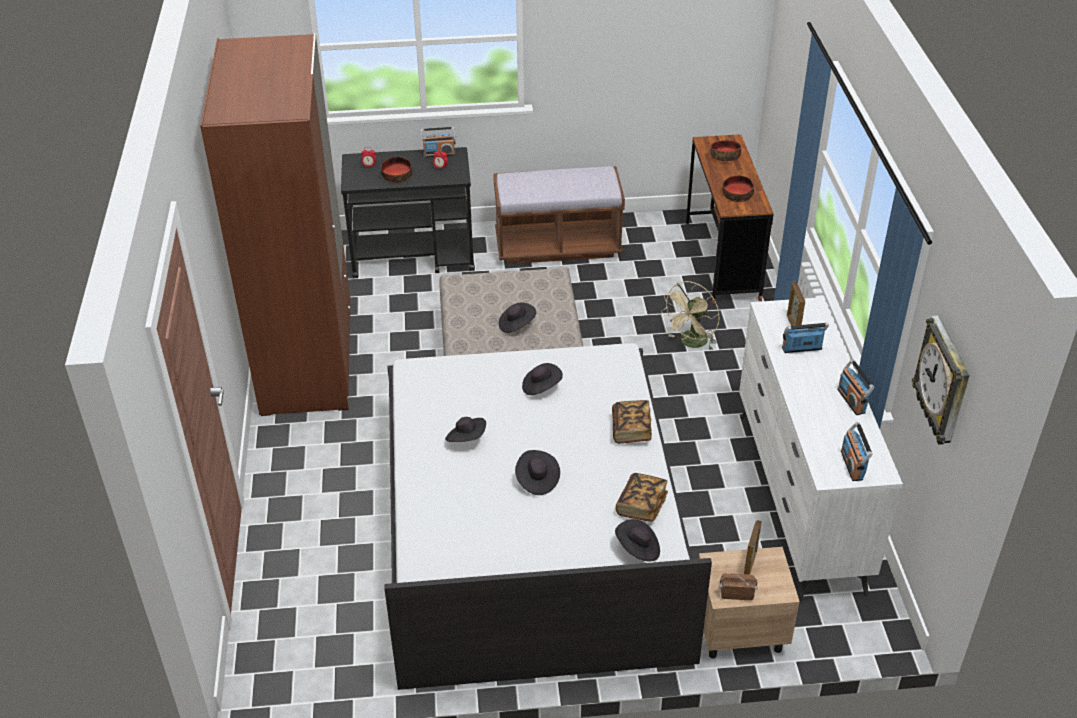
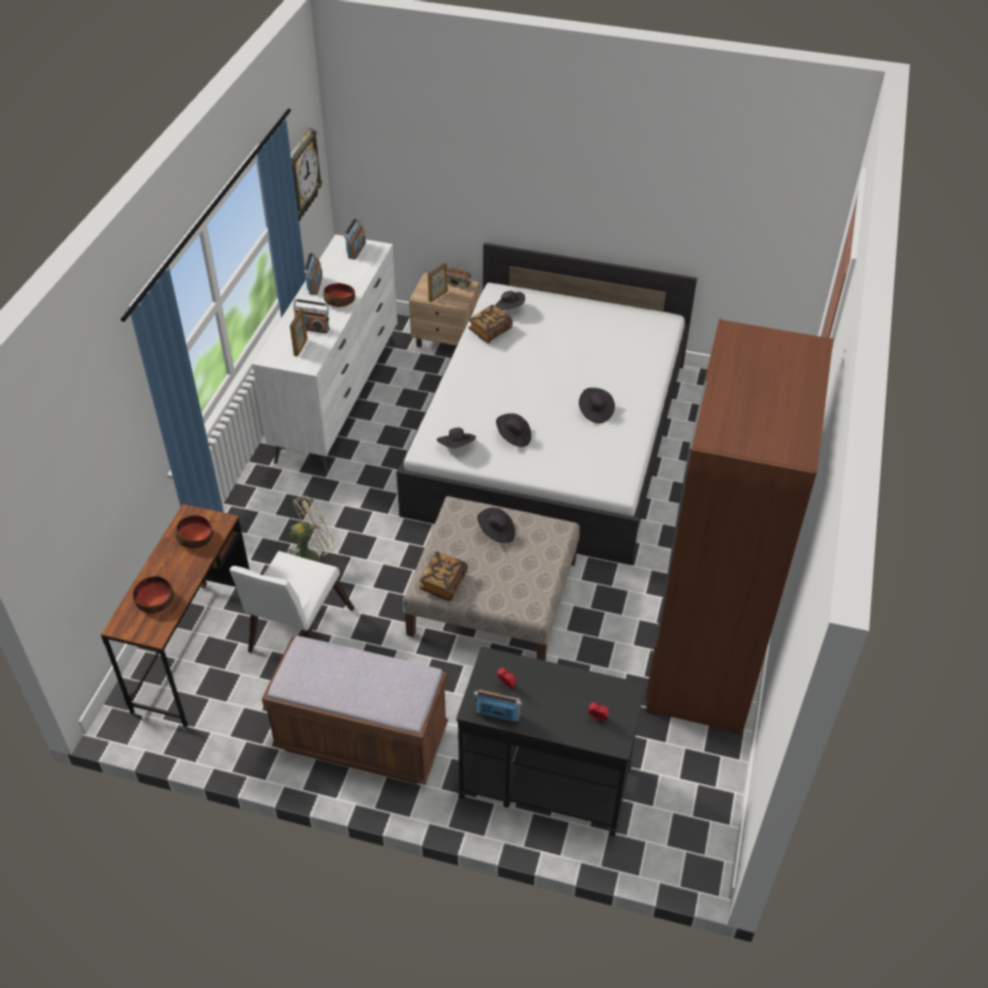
camera: 160 degrees left, 5 degrees up
bowl [381,157,412,183] -> bowl moved to [323,283,355,307]
black hat [515,450,560,495] -> black hat moved to [437,428,476,448]
book [612,400,652,444] -> book moved to [419,552,468,601]
none -> white chair [229,551,354,653]

